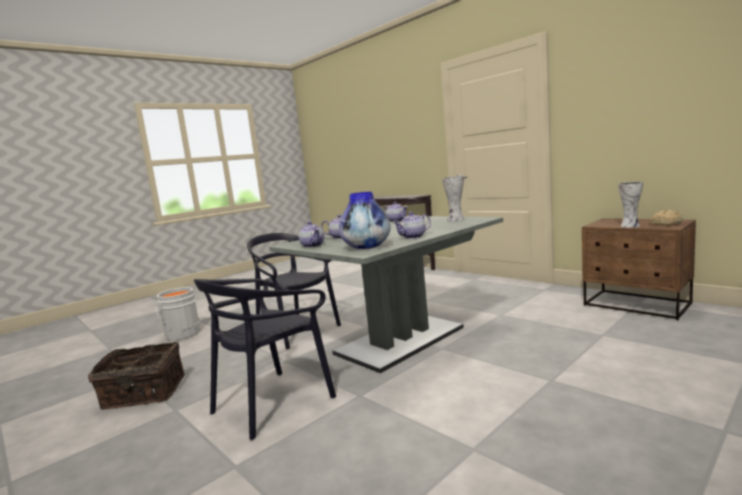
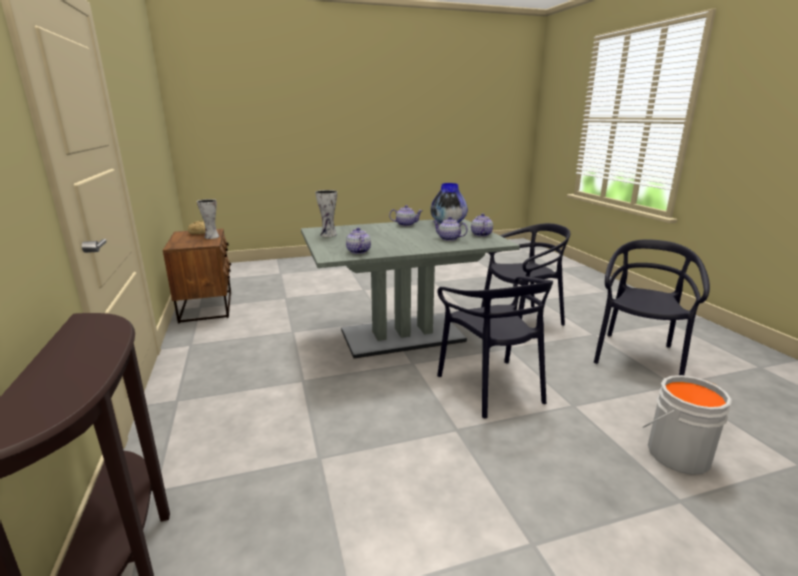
camera: 155 degrees left, 10 degrees up
basket [88,342,185,410] -> black chair [594,239,710,375]

